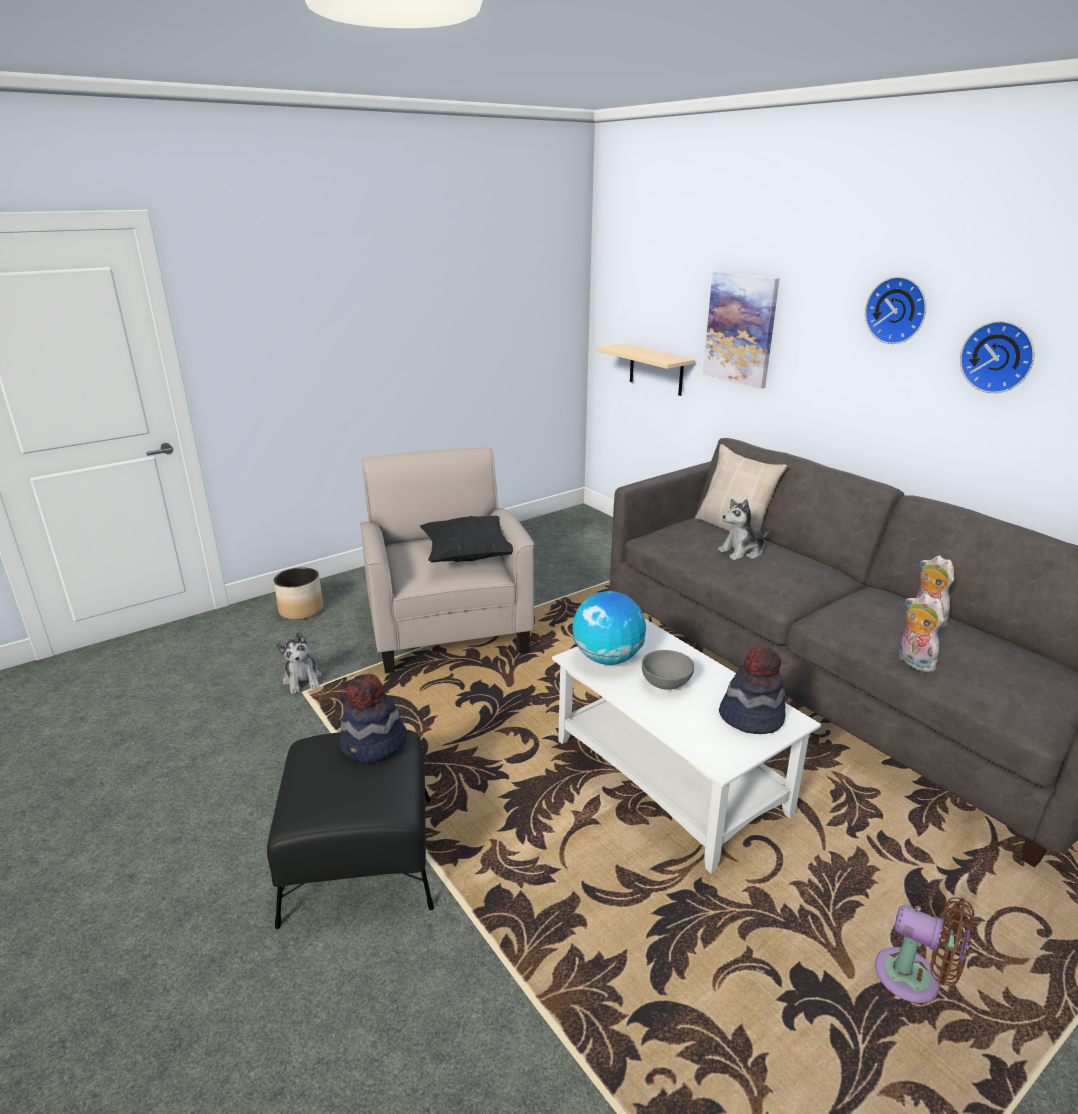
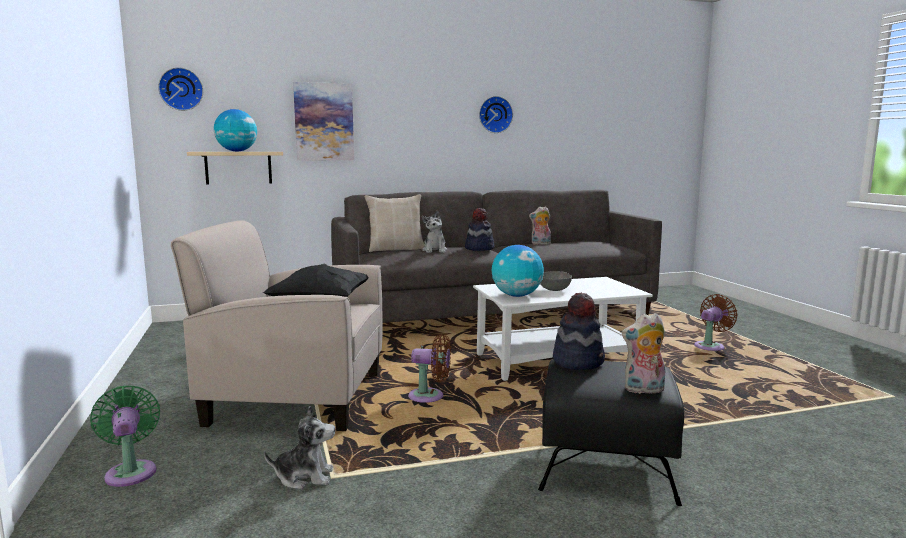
camera: 70 degrees left, 15 degrees down
planter [274,567,323,620] -> green fan [90,386,160,487]
hat [719,646,785,734] -> hat moved to [465,208,494,251]
wall clock [865,277,926,344] -> wall clock moved to [158,67,204,111]
plush toy [899,594,944,672] -> plush toy moved to [621,313,666,394]
none -> globe [214,109,257,151]
none -> brown fan [408,334,451,403]

